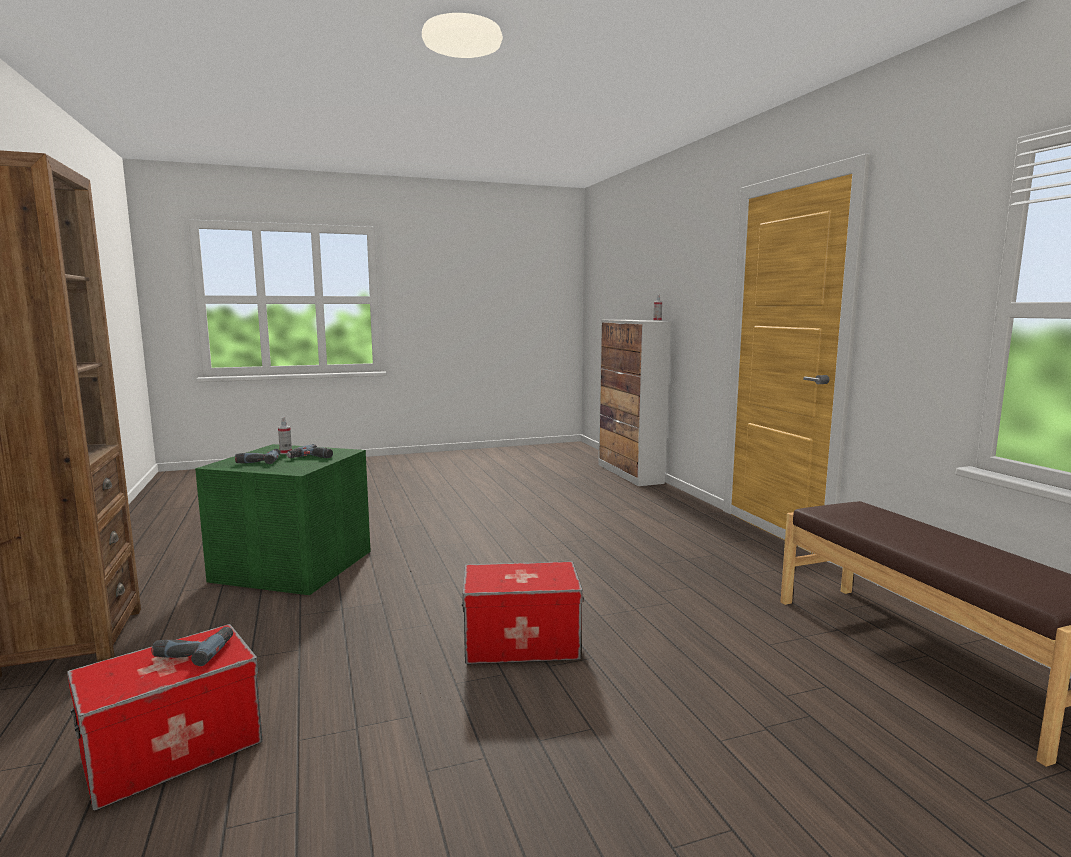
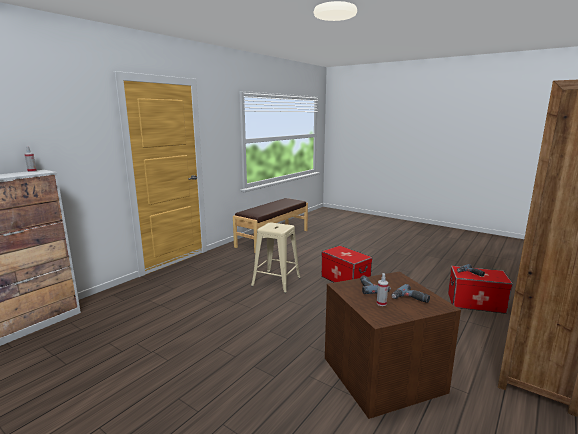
camera: 125 degrees left, 5 degrees up
green storage box [195,444,371,595] -> brown storage box [325,271,461,419]
none -> beige stool [251,223,301,293]

